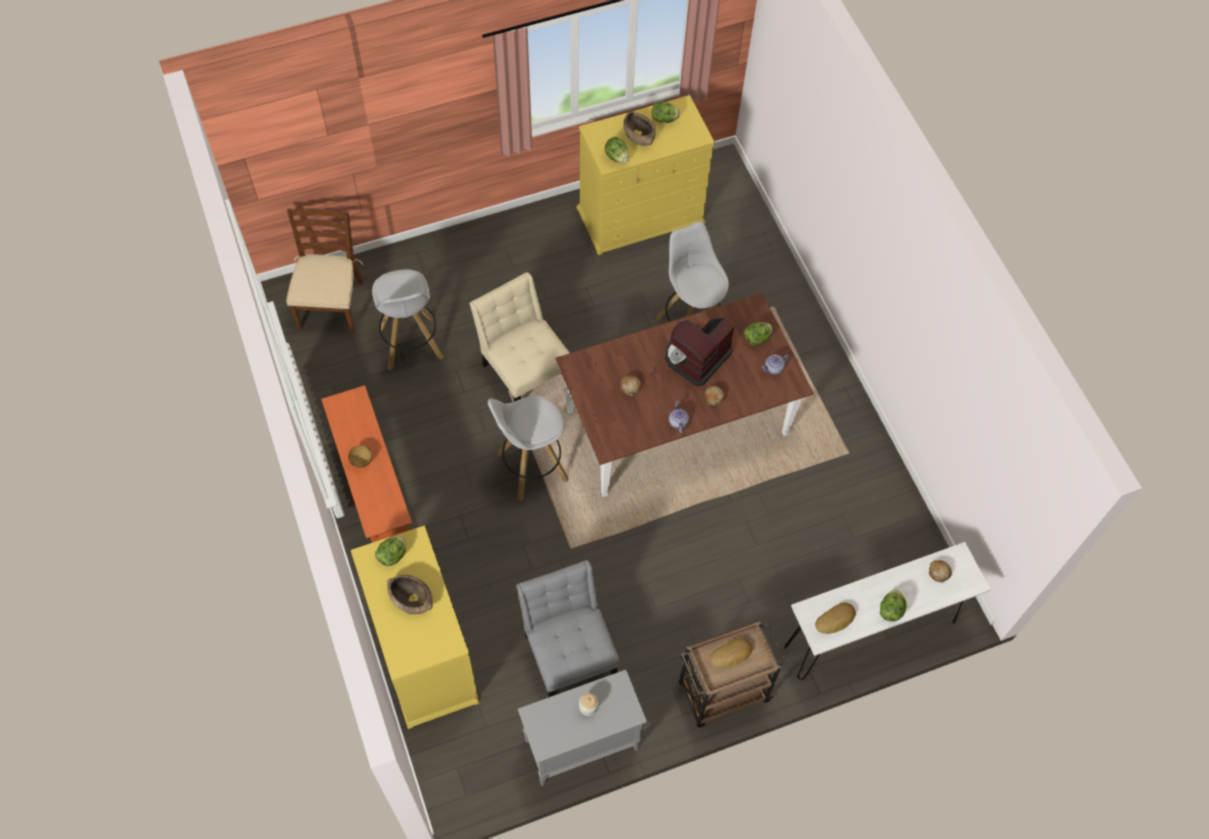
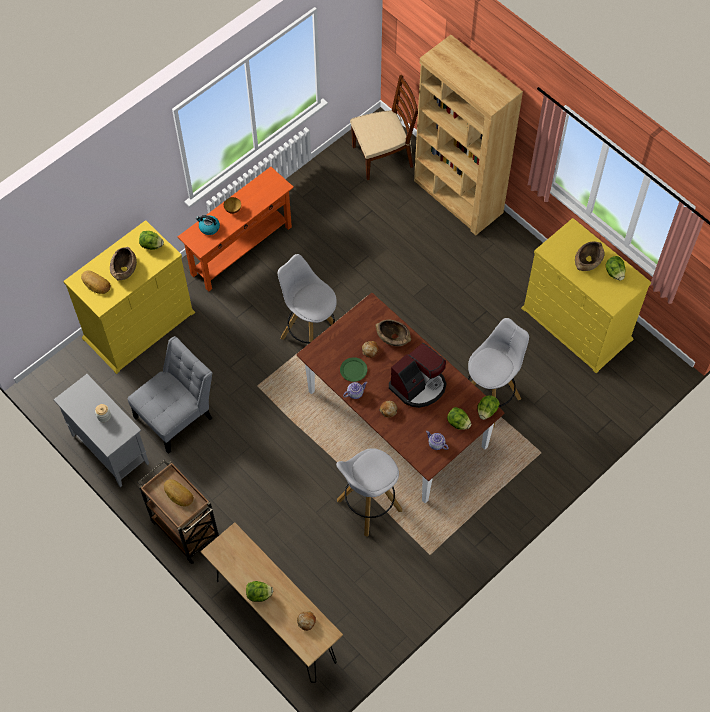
camera: 70 degrees right, 0 degrees up
white stool [372,269,444,370] -> white stool moved to [336,448,402,537]
beige chair [469,272,570,402] -> none
lettuce [605,137,629,163] -> lettuce moved to [477,395,500,420]
coffee machine [665,318,735,386] -> coffee machine turned 120 degrees clockwise [389,343,446,408]
white console table [784,542,991,680] -> brown console table [201,522,343,683]
bread [815,602,856,634] -> bread moved to [81,271,111,294]
none -> kettle [196,215,220,235]
none -> green plate [340,357,367,382]
none -> brown bowl [375,319,411,346]
none -> brown bookcase [414,35,523,235]

